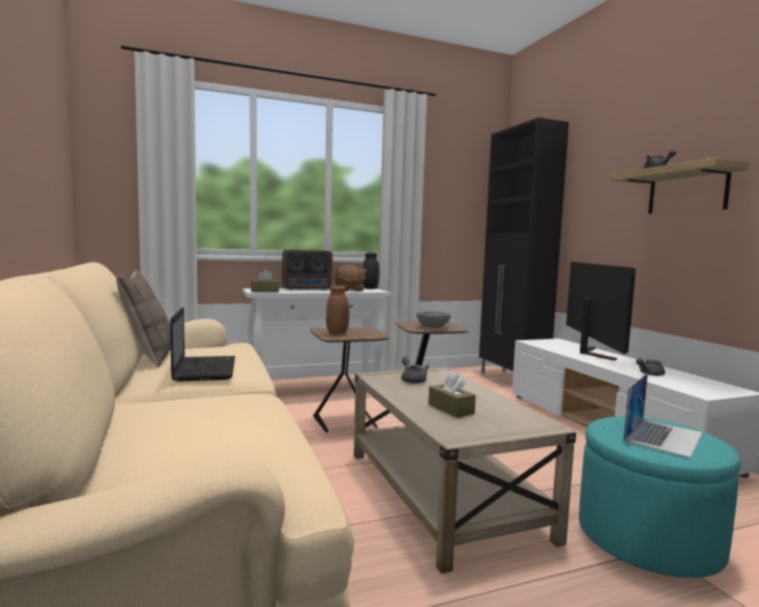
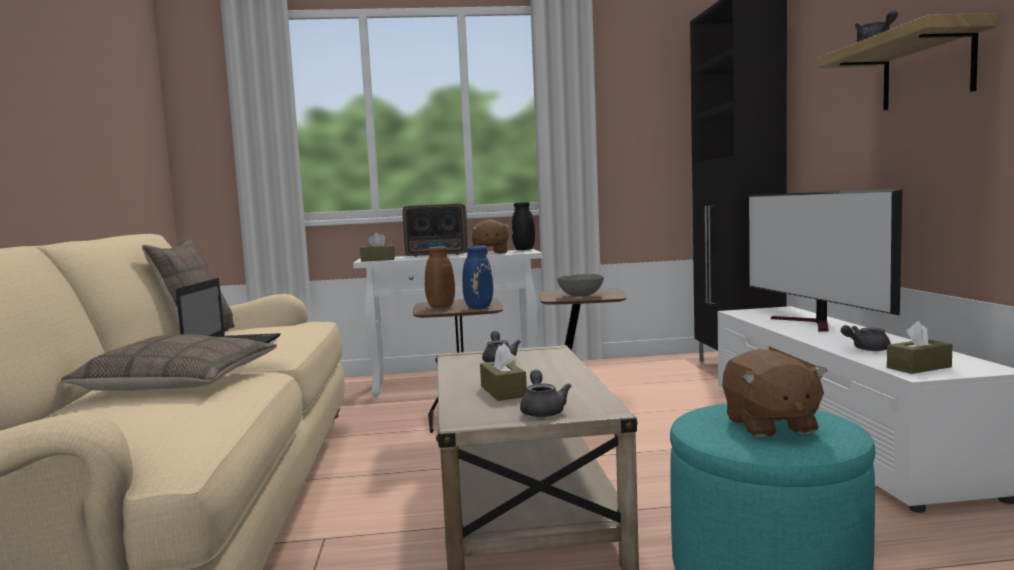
camera: 15 degrees right, 0 degrees up
television [566,262,636,361] -> television turned 150 degrees clockwise [748,189,902,331]
laptop [623,373,703,458] -> brown plush toy [722,349,827,438]
none -> pillow [61,334,277,391]
none -> blue vase [462,245,493,309]
none -> grey teapot [520,370,572,417]
none -> brown tissue box [887,321,953,374]

